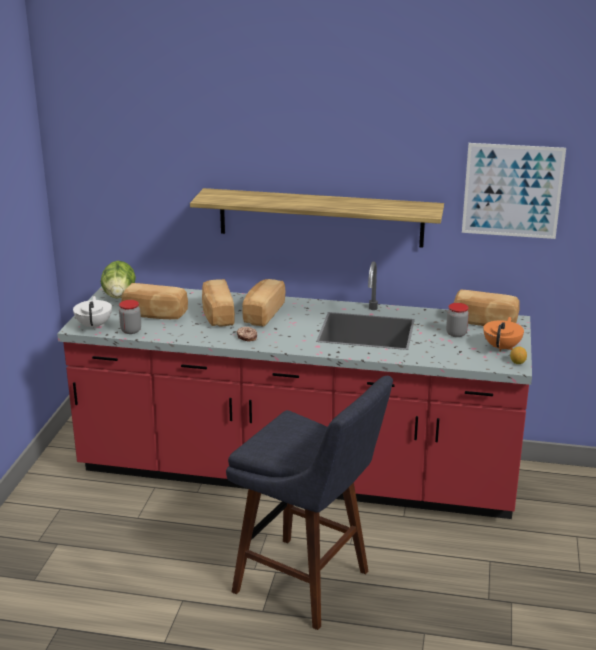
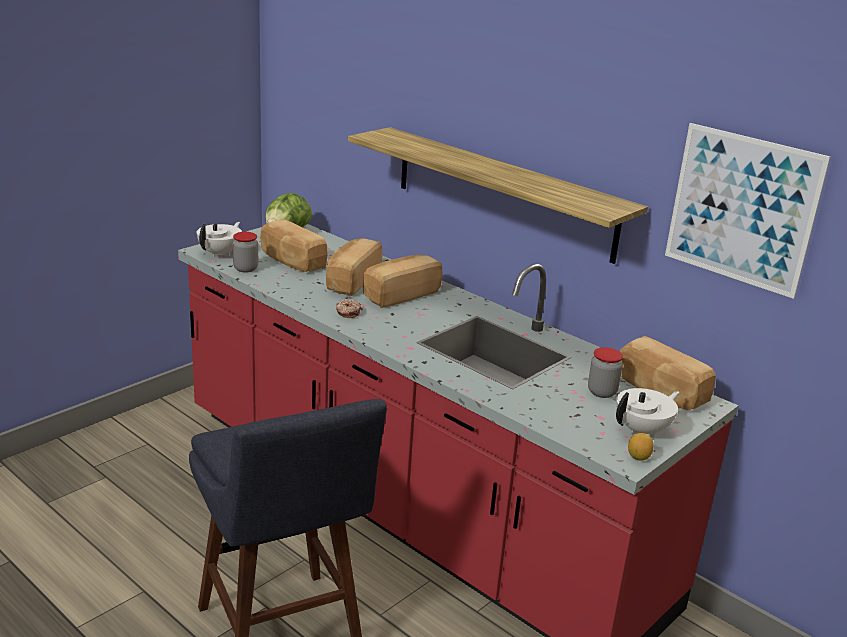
camera: 30 degrees right, 0 degrees up
orange teapot [483,317,524,352] -> white teapot [616,388,679,438]

